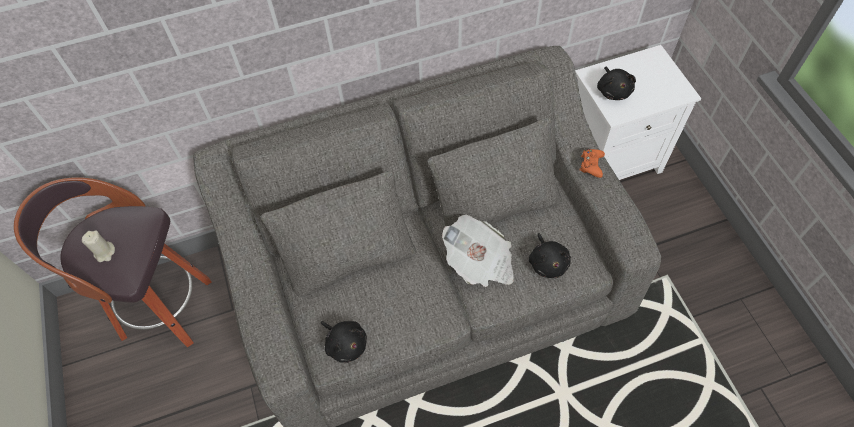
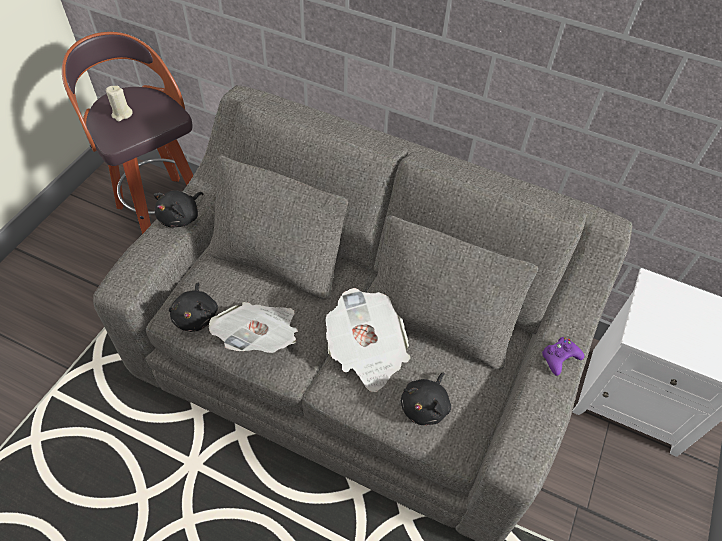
camera: 40 degrees right, 5 degrees down
orange game controller [579,149,605,178] -> purple game controller [542,337,584,376]
black plush toy [597,67,636,100] -> black plush toy moved to [153,190,203,227]
none -> newspaper [209,302,298,353]

